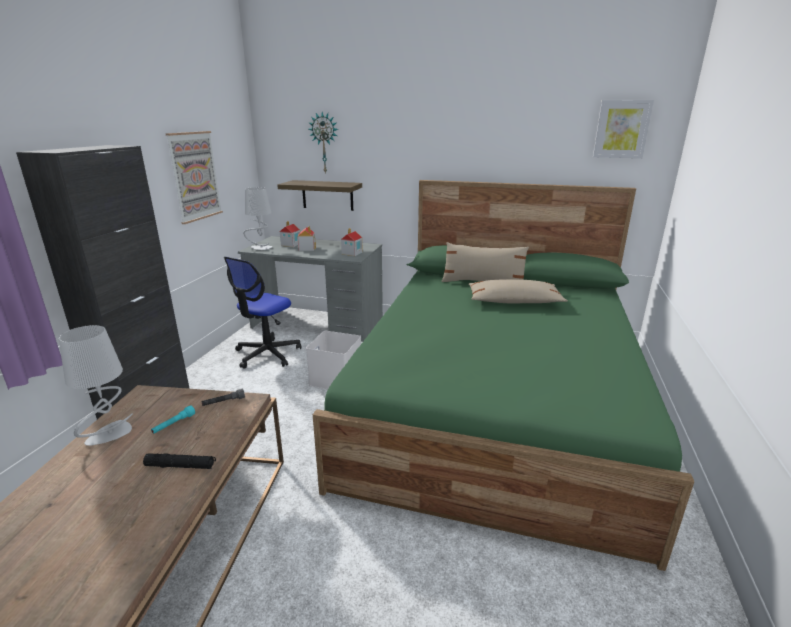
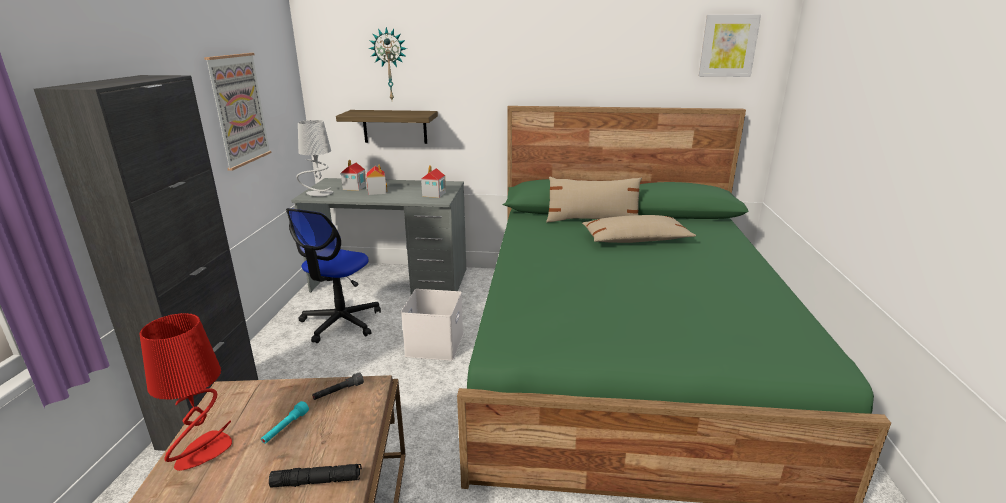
camera: 10 degrees left, 0 degrees up
grey table lamp [59,325,133,446] -> red table lamp [139,313,232,471]

